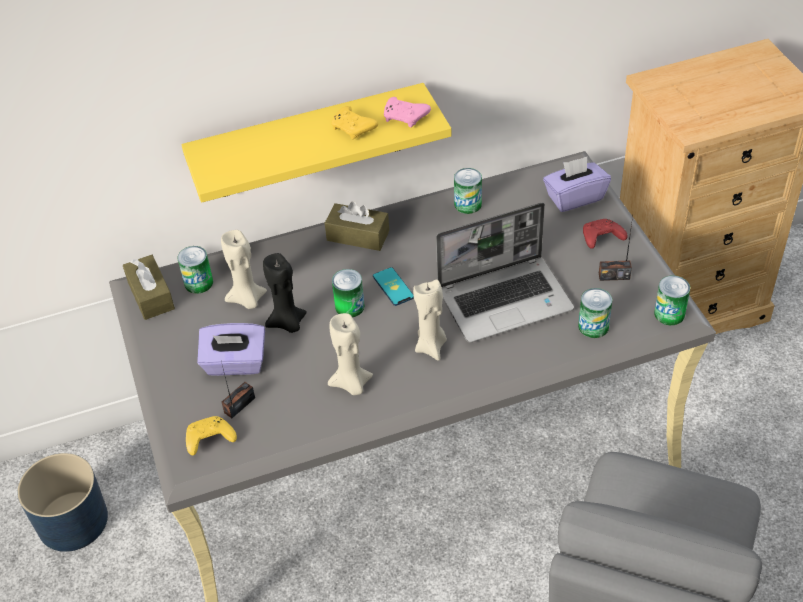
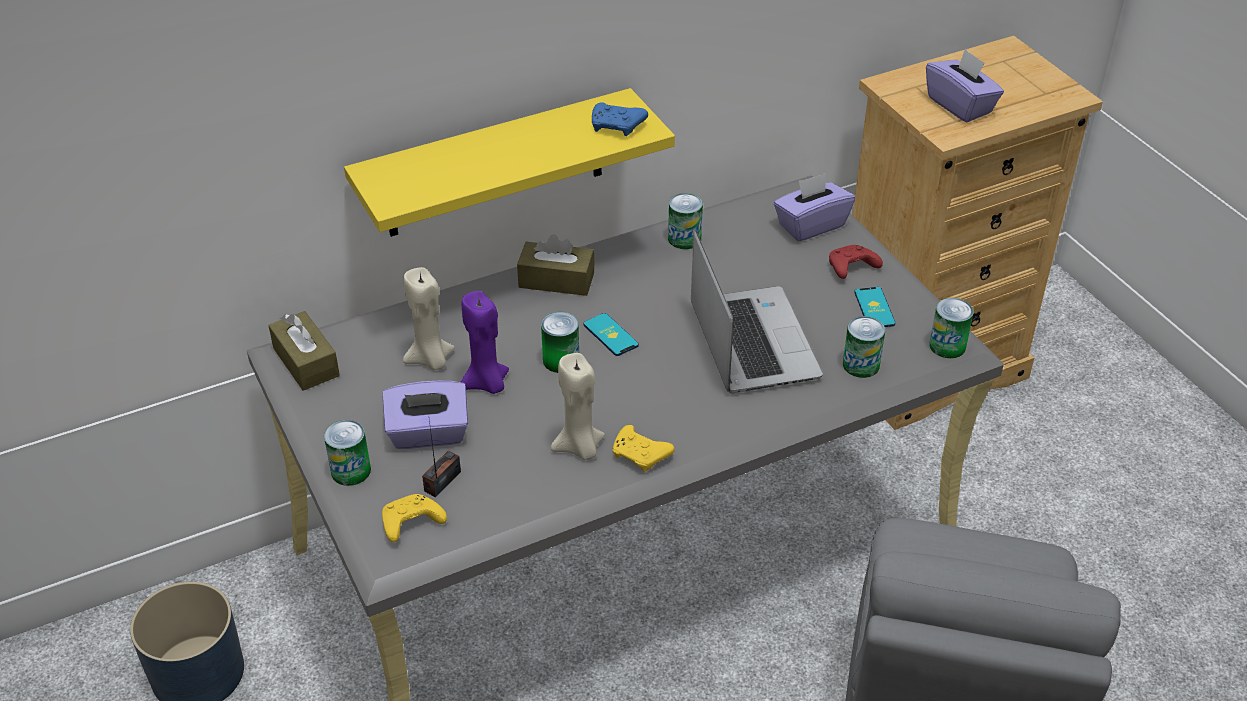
camera: 10 degrees left, 5 degrees down
can [178,246,213,294] -> can moved to [324,420,371,486]
black candle [263,253,307,333] -> purple candle [461,291,509,394]
yellow game controller [331,106,378,140] -> yellow game controller moved to [613,425,675,472]
pink game controller [384,97,431,128] -> blue game controller [592,103,648,136]
beige candle [413,279,447,361] -> none
laptop [436,203,574,343] -> laptop turned 75 degrees counterclockwise [691,229,823,393]
radio [599,216,633,281] -> phone [854,287,895,327]
none -> purple tissue box [926,49,1004,122]

